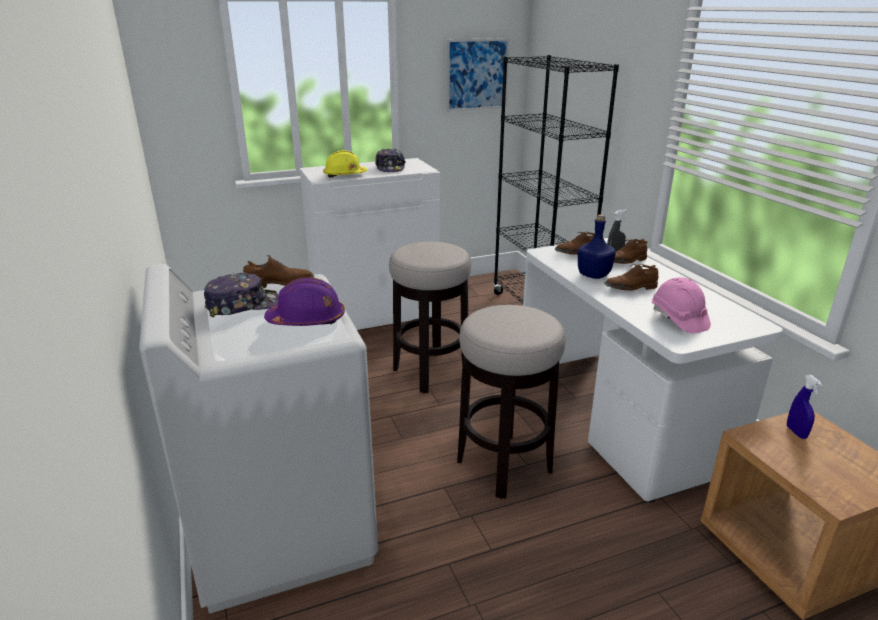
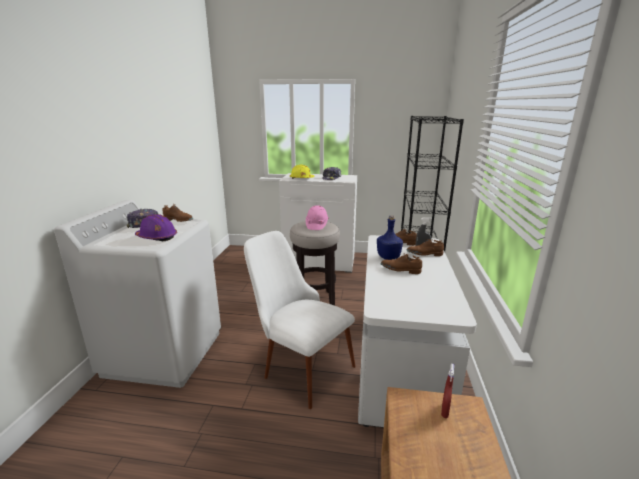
camera: 30 degrees right, 5 degrees down
picture [447,38,510,112] -> none
stool [457,305,566,498] -> white chair [244,231,356,409]
pink hard hat [652,277,711,333] -> pink hard hat moved to [306,205,329,230]
blue spray bottle [787,375,822,439] -> red spray bottle [441,363,454,418]

